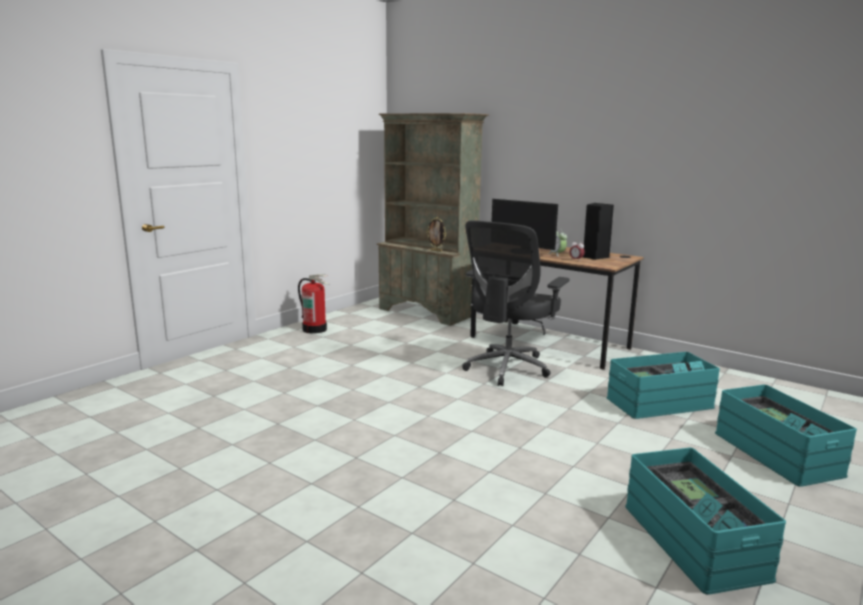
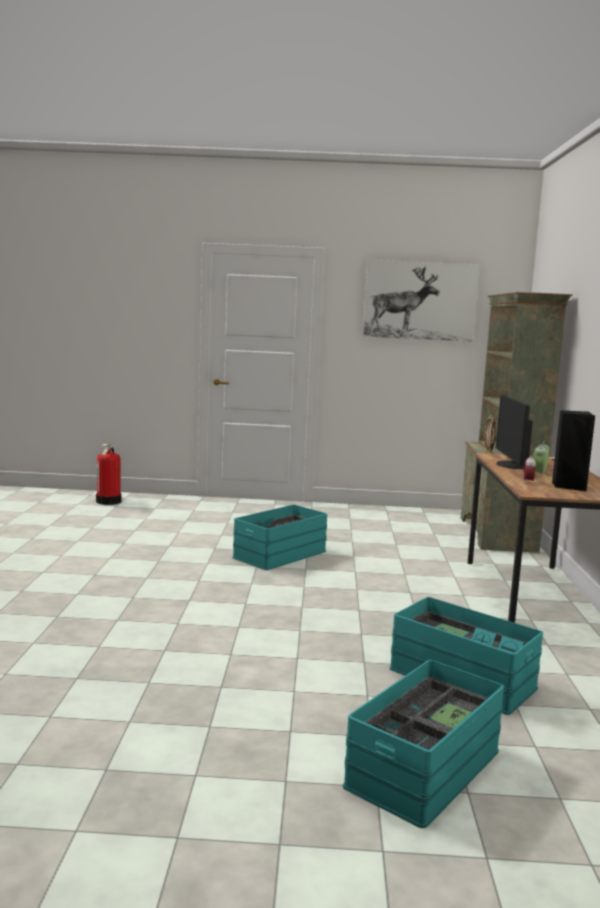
camera: 55 degrees right, 5 degrees down
fire extinguisher [298,274,329,334] -> fire extinguisher moved to [96,444,122,505]
office chair [462,221,570,386] -> none
turquoise storage box [625,448,786,595] -> turquoise storage box moved to [233,505,328,570]
none -> picture [363,260,480,342]

